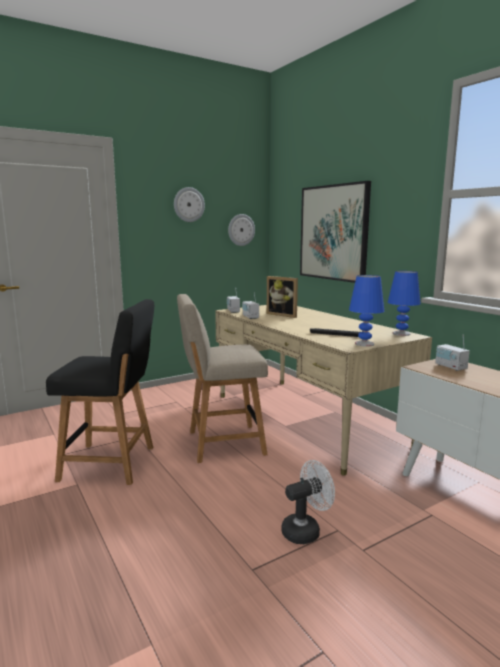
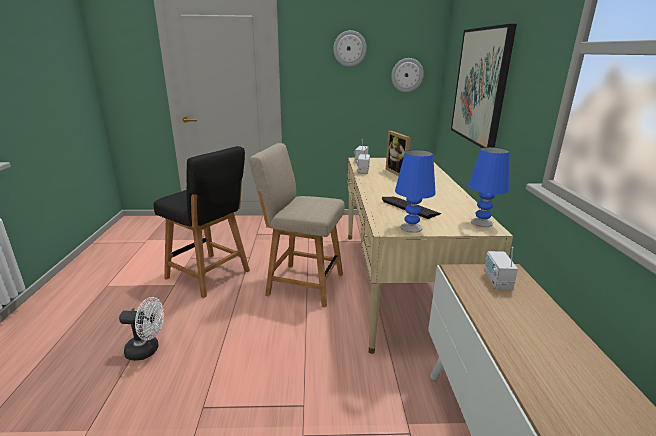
camera: 30 degrees right, 10 degrees up
white fan [281,460,335,544] -> white fan moved to [119,297,164,361]

